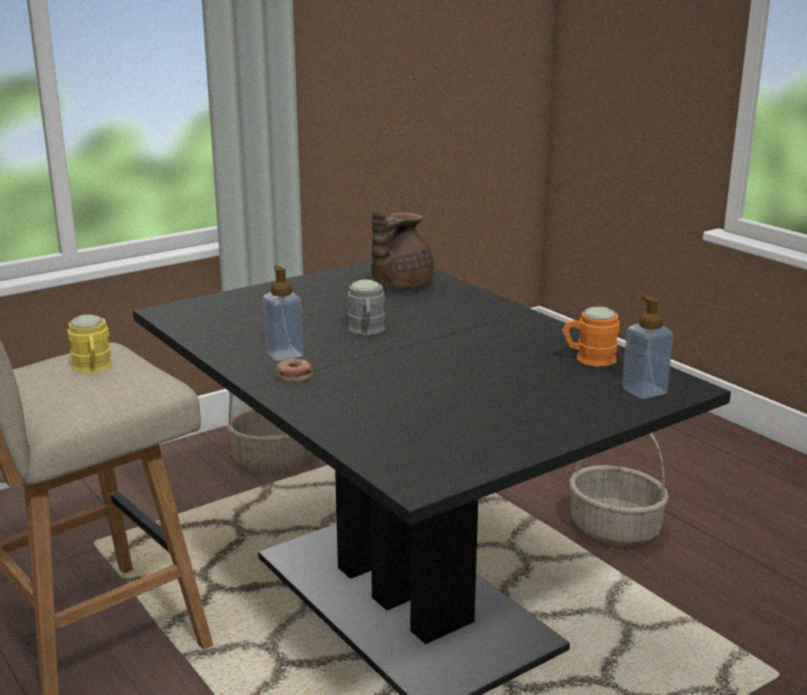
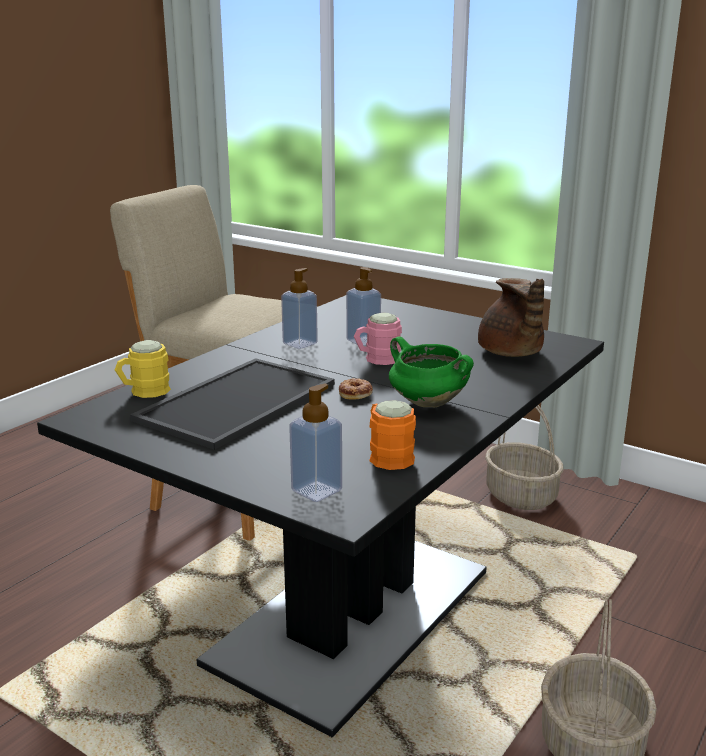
camera: 70 degrees right, 0 degrees up
yellow mug [68,314,113,374] -> yellow mug moved to [115,340,171,398]
donut [276,358,313,381] -> donut moved to [339,378,373,399]
grey mug [348,279,385,335] -> pink mug [354,313,402,365]
brown teapot [371,211,434,288] -> brown teapot turned 120 degrees counterclockwise [478,278,544,357]
none -> tray [130,358,335,450]
none -> soap dispenser [346,267,381,346]
none -> green cooking pot [389,336,474,407]

